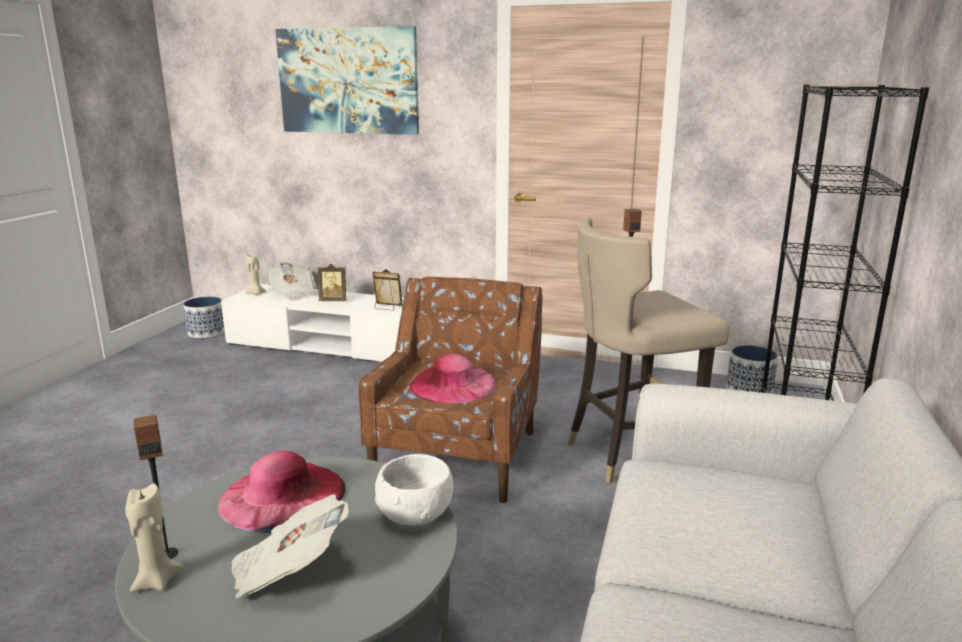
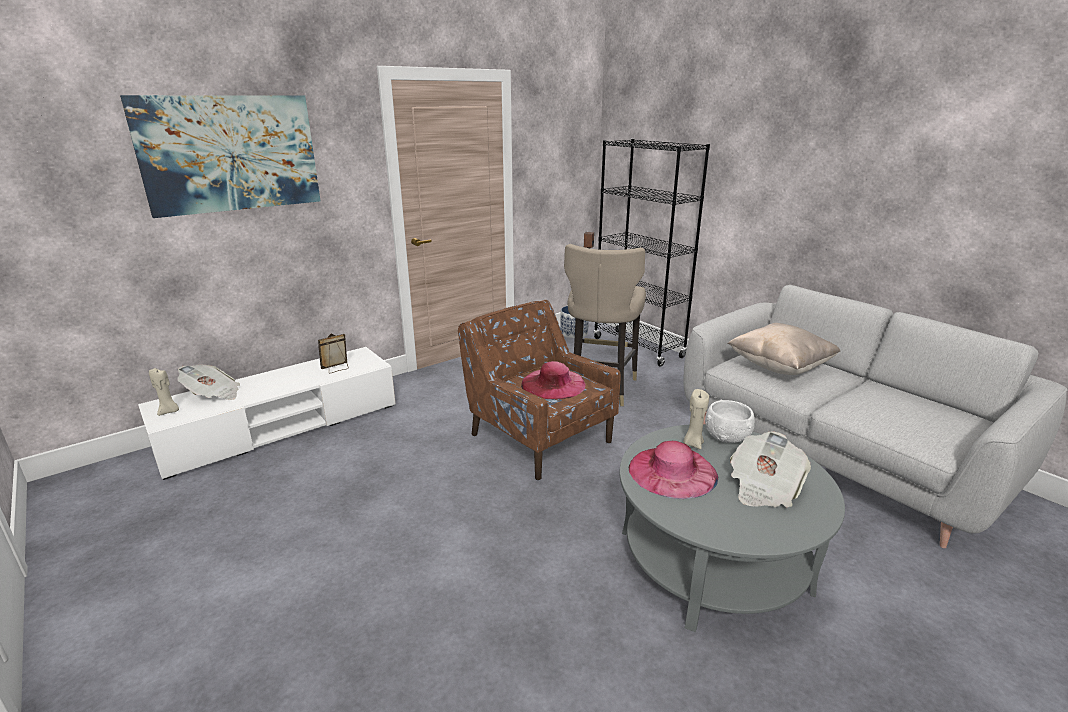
camera: 55 degrees left, 5 degrees up
beige candle [125,483,183,592] -> beige candle moved to [683,389,709,449]
speaker [134,415,178,559] -> none
planter [183,297,225,339] -> none
picture frame [318,264,346,301] -> none
none -> beige pillow [727,323,840,375]

